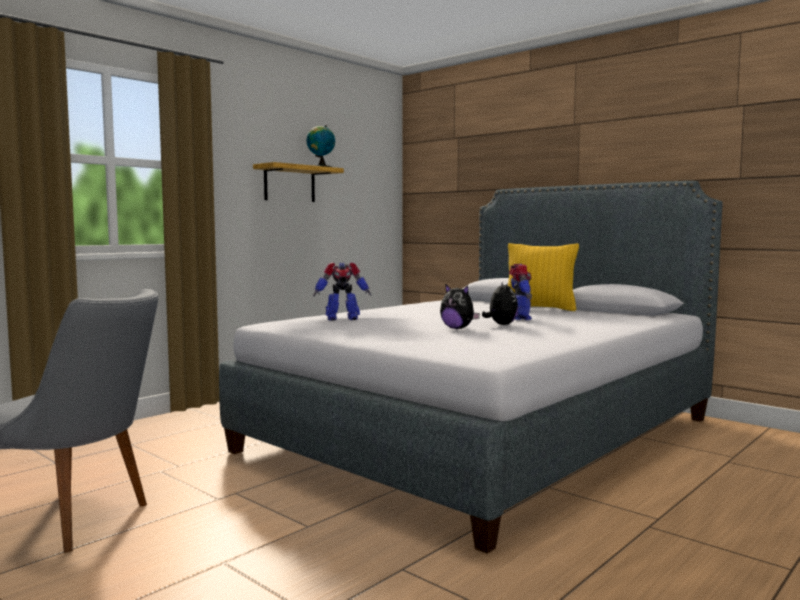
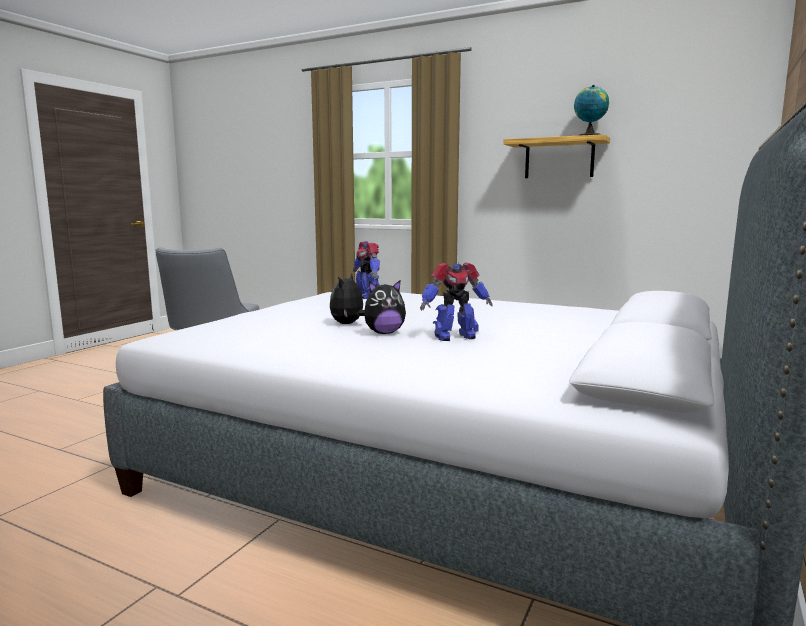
camera: 75 degrees right, 5 degrees up
yellow pillow [508,243,579,311] -> none

